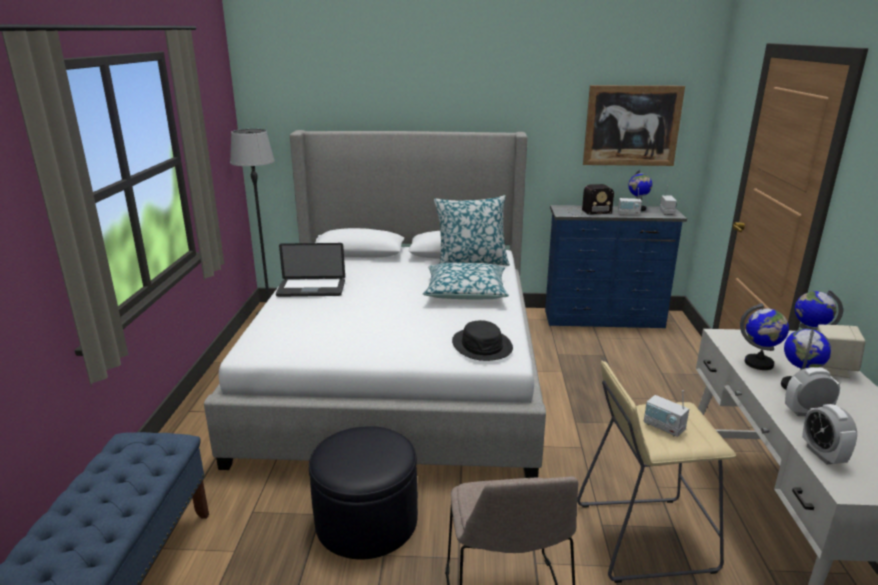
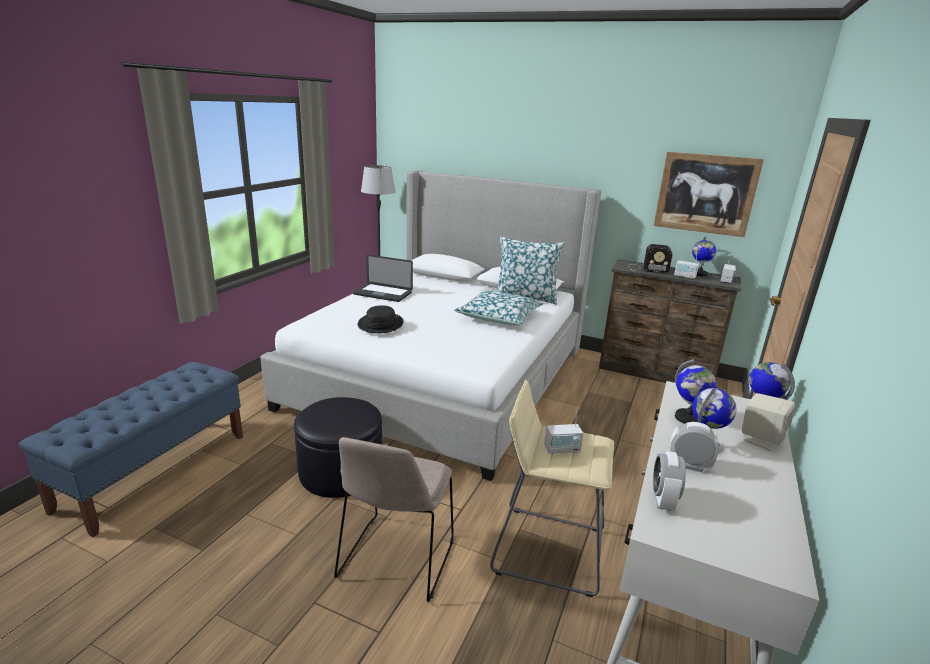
camera: 20 degrees right, 0 degrees up
black hat [452,320,513,361] -> black hat moved to [358,305,404,333]
blue dresser [545,205,687,328] -> brown dresser [599,259,742,383]
radio [644,390,689,437] -> radio turned 75 degrees counterclockwise [544,411,583,454]

